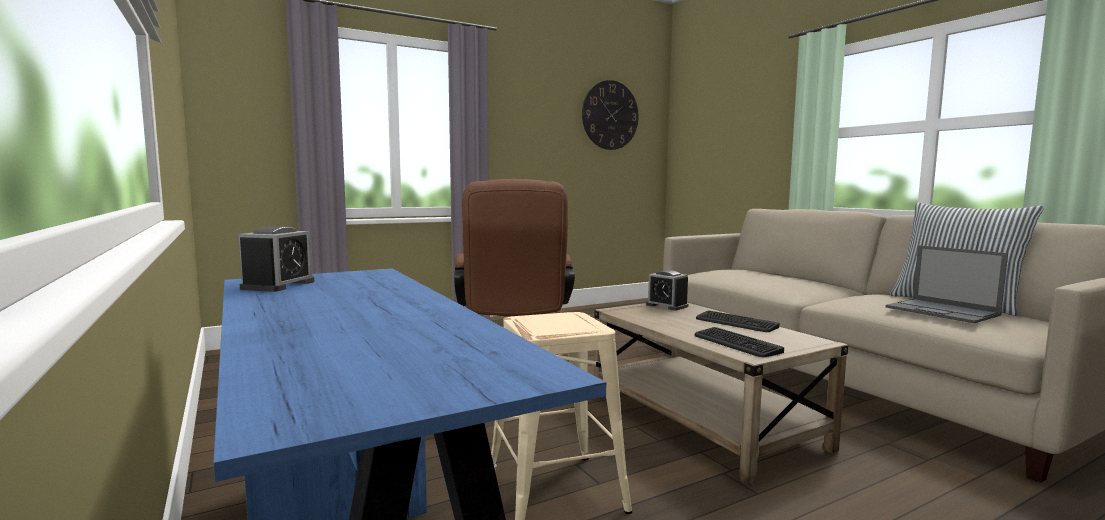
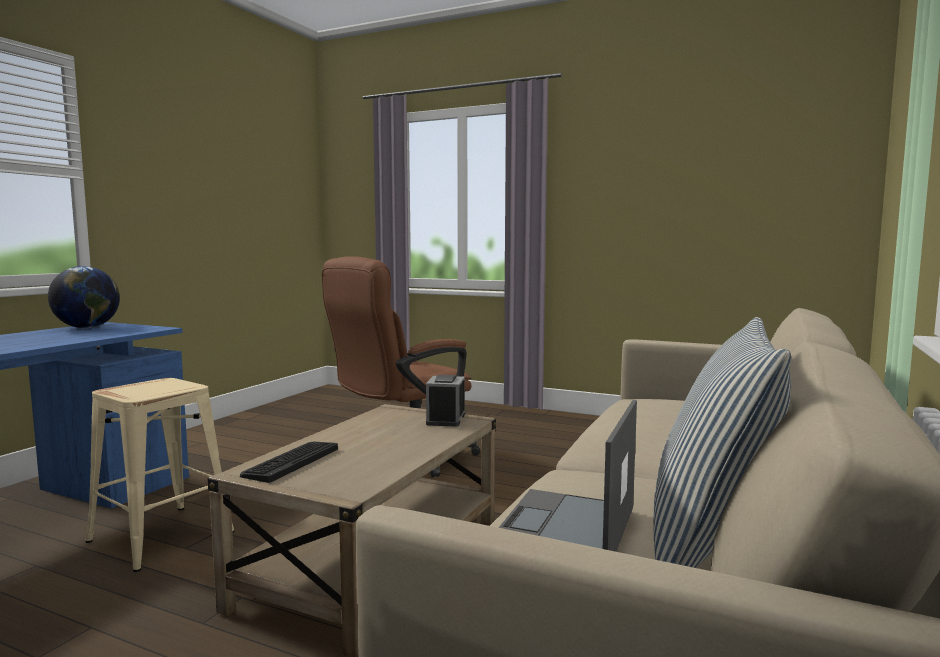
camera: 55 degrees right, 0 degrees up
alarm clock [239,226,314,292] -> globe [48,266,120,328]
wall clock [582,80,639,150] -> none
keyboard [696,311,779,332] -> none

